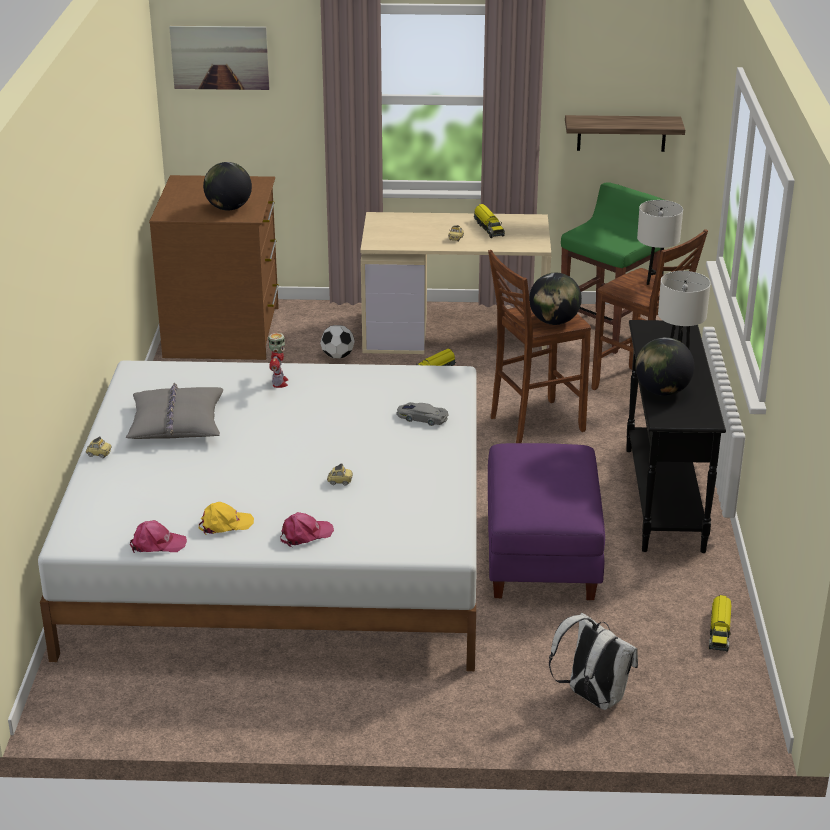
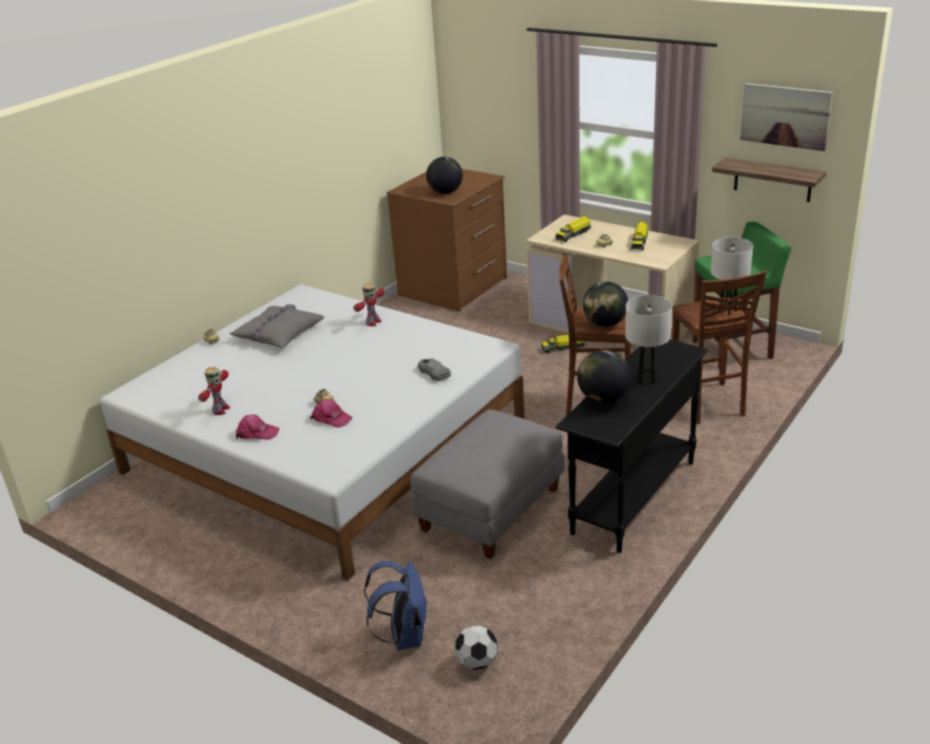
camera: 35 degrees right, 0 degrees up
pink cap [130,520,187,553] -> pink cap moved to [310,399,353,428]
picture [169,26,269,90] -> picture moved to [740,83,833,151]
yellow cap [199,502,254,536] -> toy robot [198,367,230,415]
football [320,325,355,358] -> football moved to [455,625,498,670]
purple ottoman [488,443,605,600] -> grey ottoman [410,410,564,559]
white backpack [549,613,638,710] -> blue backpack [364,561,427,650]
toy truck [708,595,731,652] -> toy truck moved to [556,216,591,242]

